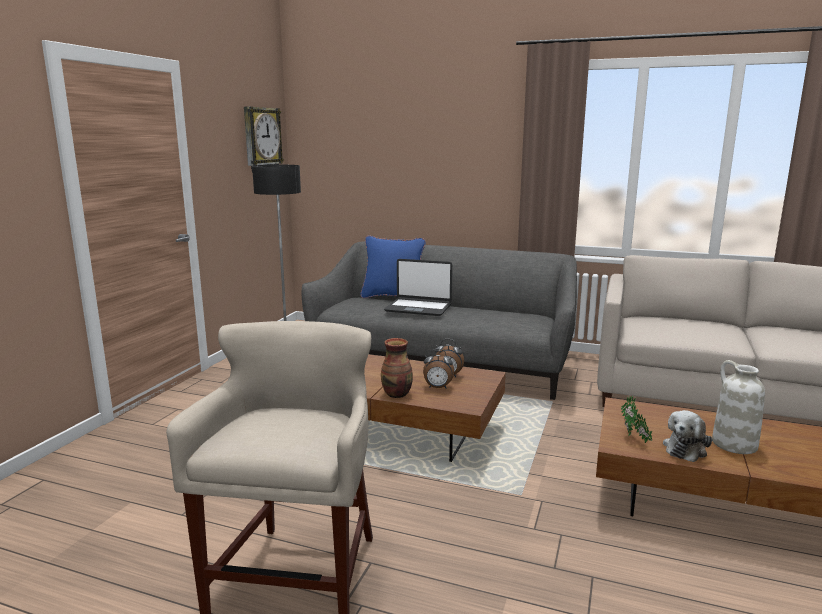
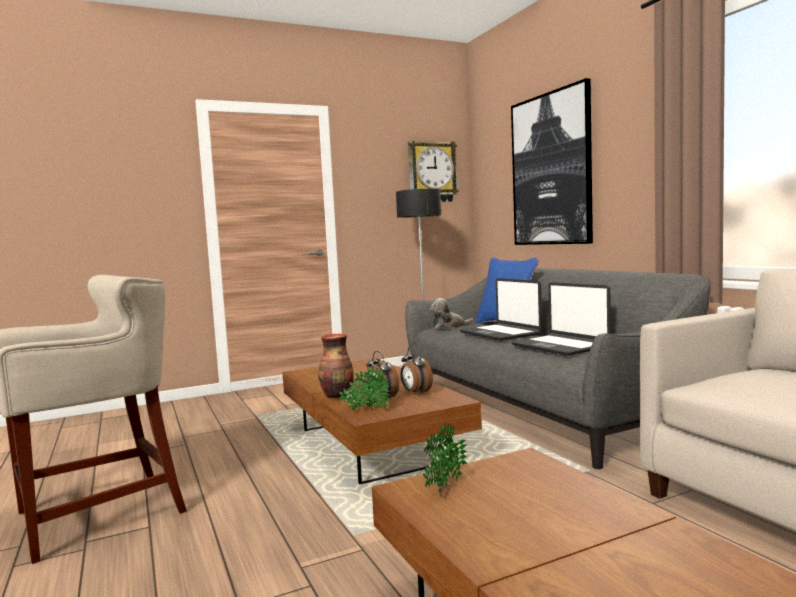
camera: 45 degrees right, 10 degrees down
plush toy [663,410,712,462] -> plush toy moved to [429,298,474,329]
white vase [712,360,765,454] -> none
none -> potted plant [338,366,389,412]
none -> picture [511,78,593,245]
none -> laptop [511,282,611,356]

